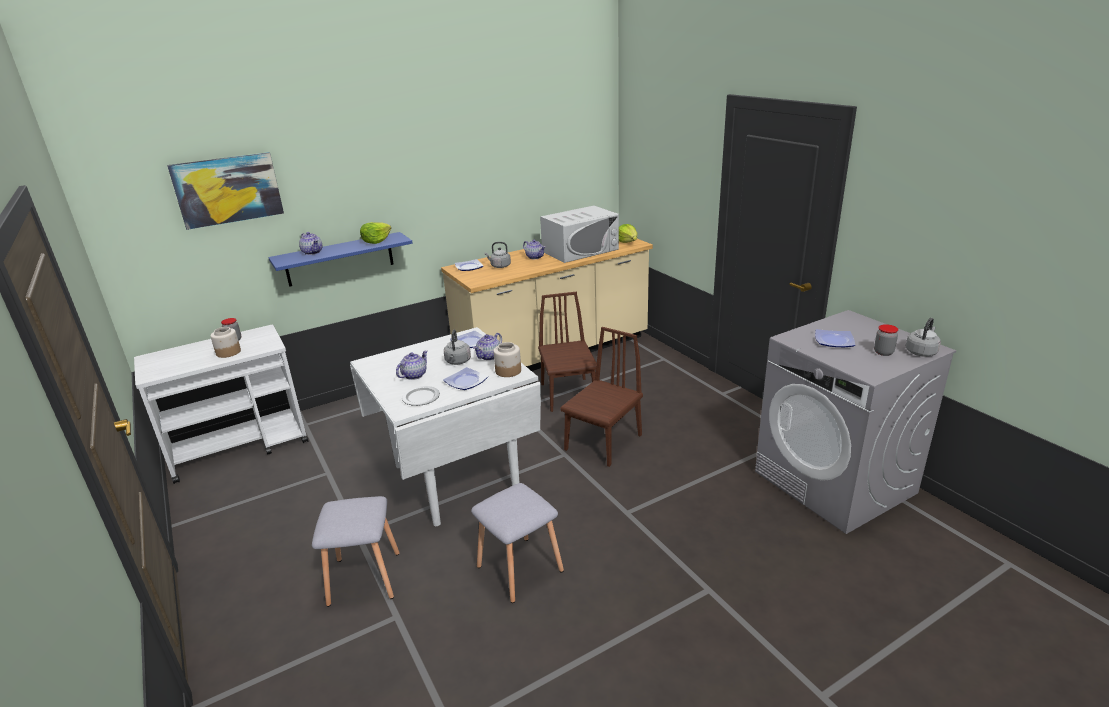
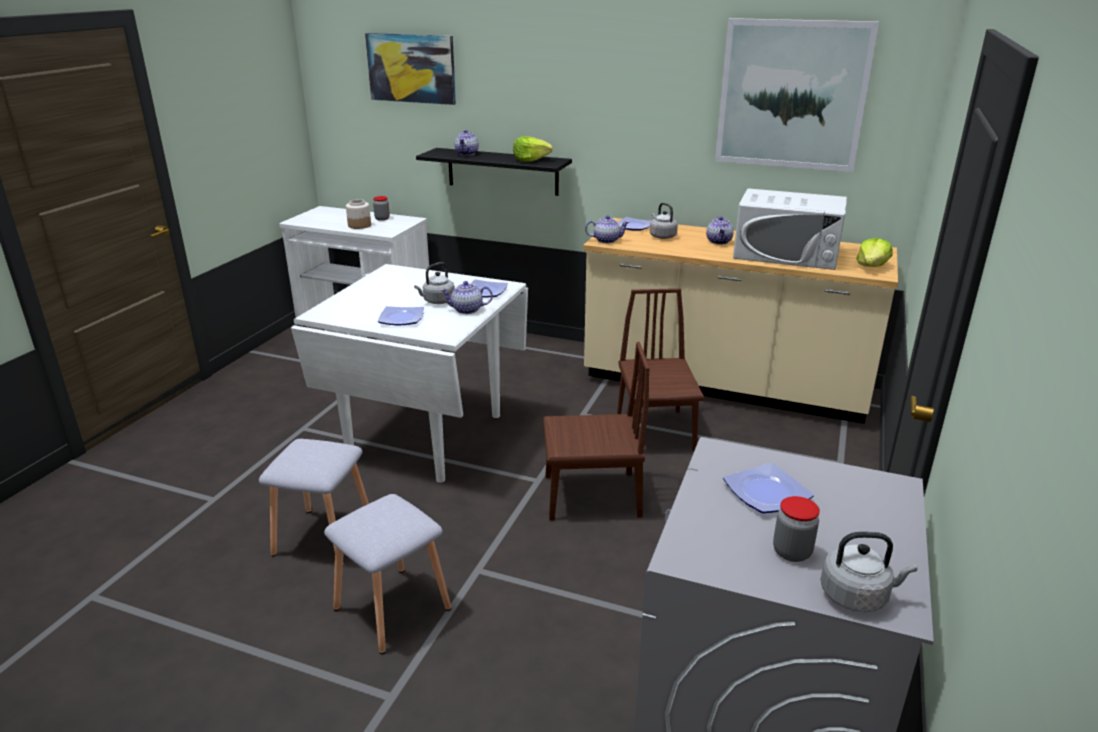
camera: 50 degrees right, 0 degrees up
blue shelf [268,232,413,287] -> black shelf [416,148,572,196]
grey stool [312,496,400,607] -> grey stool moved to [324,494,451,654]
teapot [396,350,428,380] -> teapot moved to [585,215,629,244]
plate [402,386,440,406] -> none
jar [493,342,521,377] -> none
brown chair [538,292,597,412] -> brown chair turned 45 degrees counterclockwise [617,288,704,452]
none -> picture [715,18,879,172]

